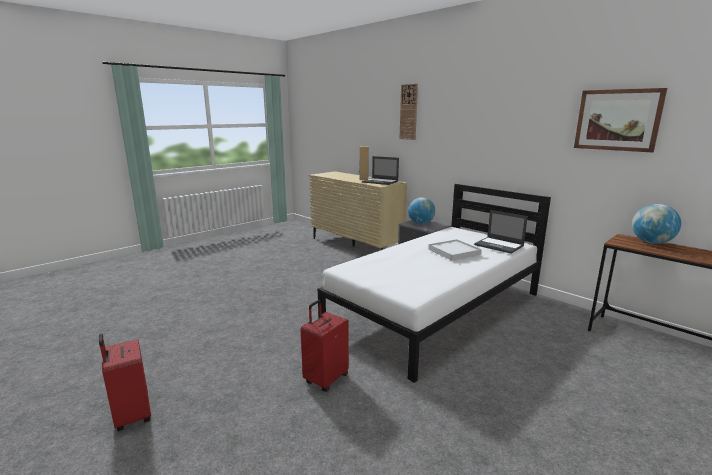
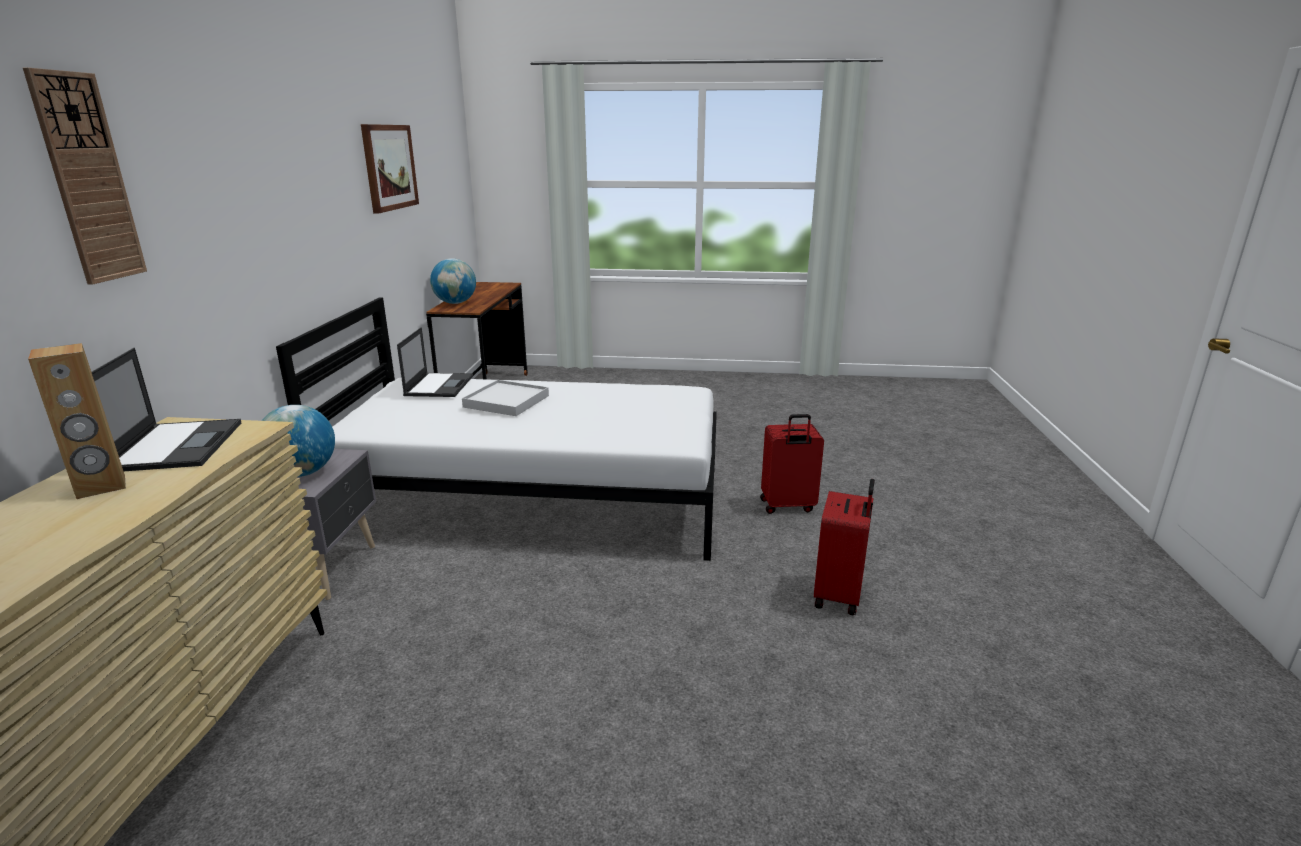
camera: 130 degrees left, 5 degrees up
red suitcase [99,333,151,431] -> red suitcase moved to [814,479,875,615]

